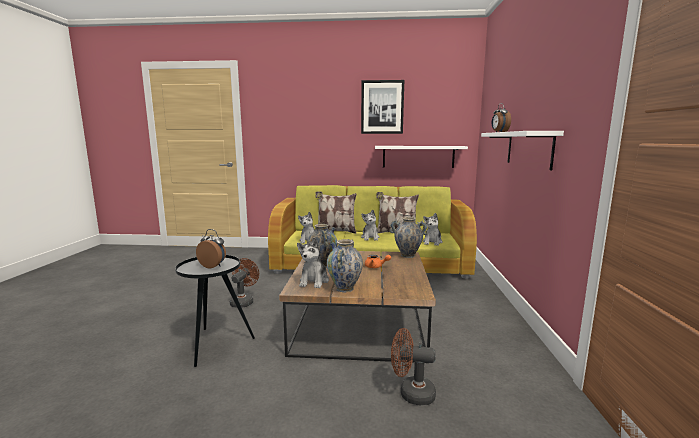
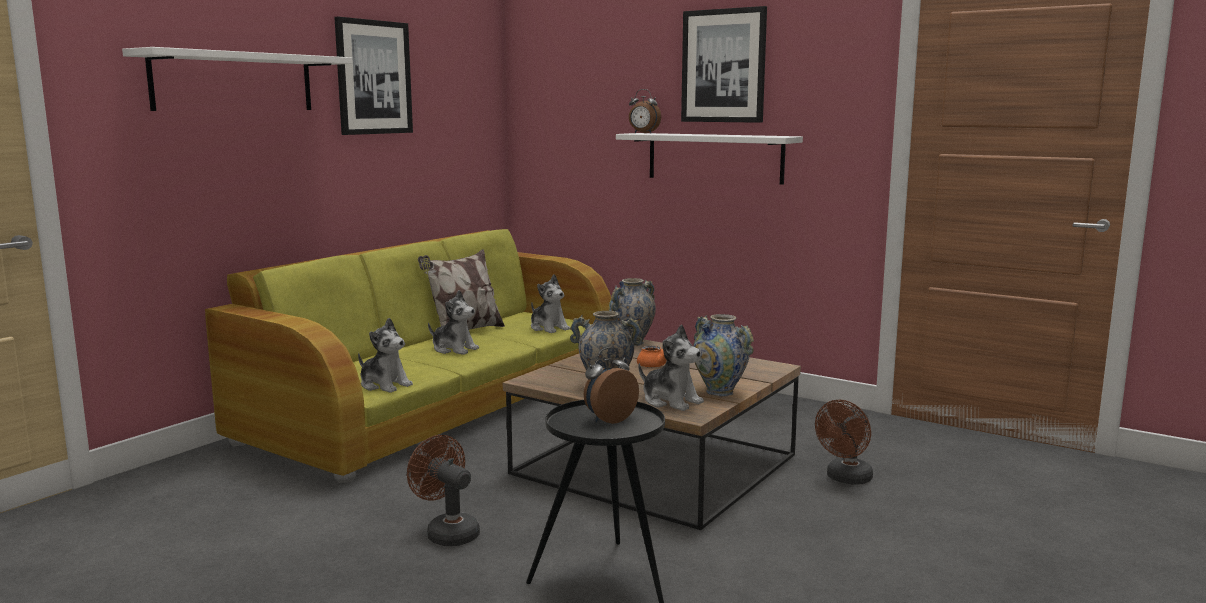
camera: 60 degrees left, 0 degrees up
pillow [315,191,356,234] -> none
white shelf [375,146,468,168] -> white shelf moved to [122,47,353,111]
none -> picture [681,6,767,123]

